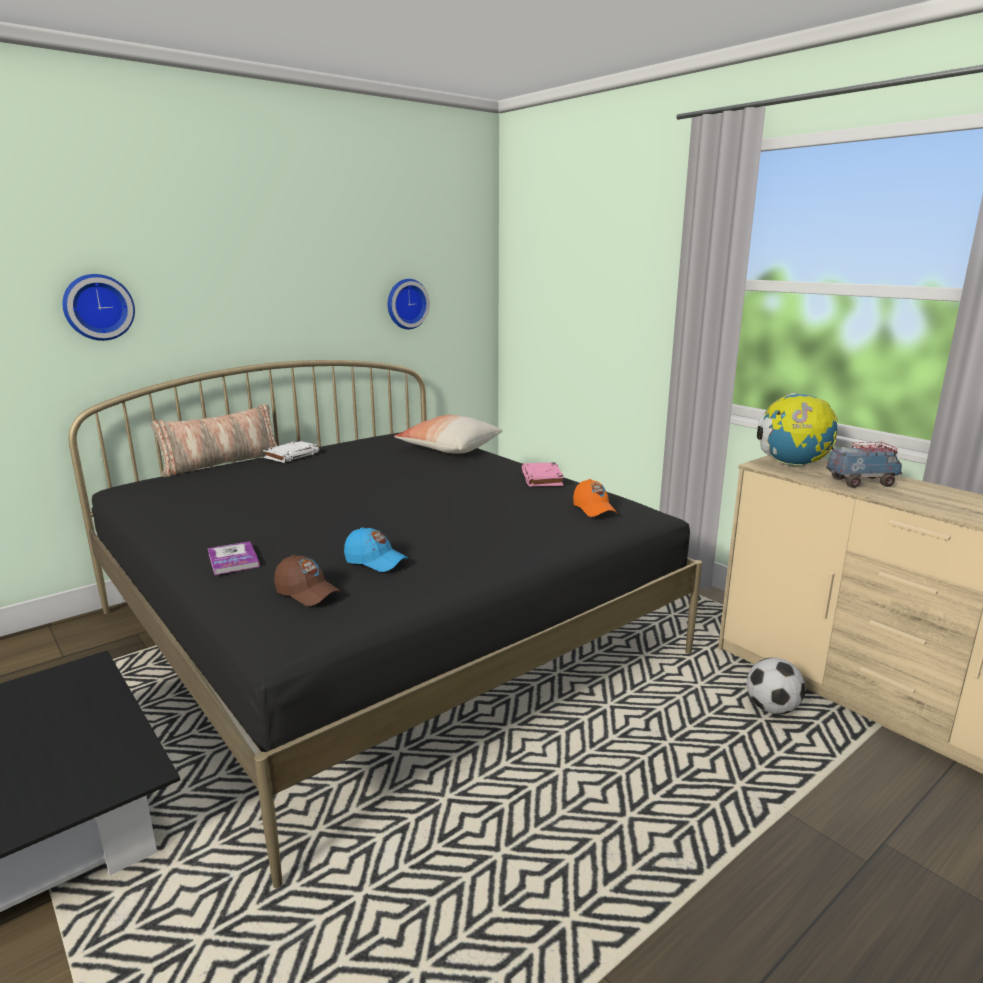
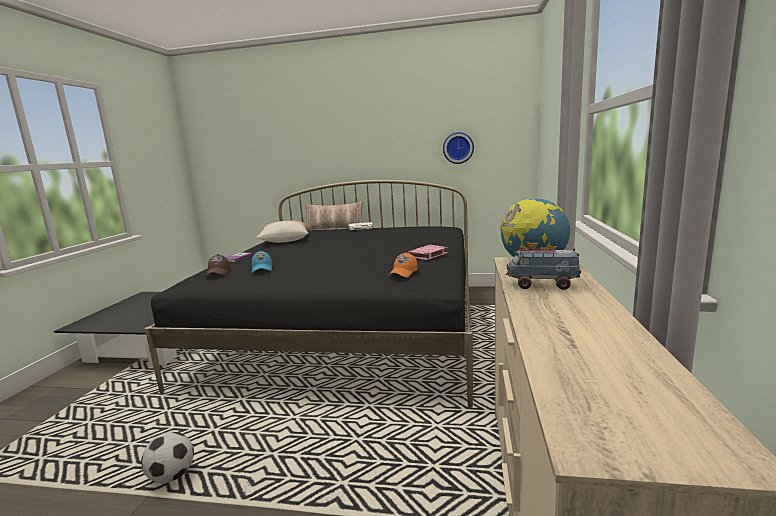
camera: 50 degrees right, 5 degrees down
wall clock [62,274,135,341] -> none
pillow [394,415,502,453] -> pillow moved to [256,221,308,243]
football [747,657,805,714] -> football moved to [141,432,194,483]
toy truck [827,442,902,488] -> toy truck turned 150 degrees clockwise [506,244,581,290]

